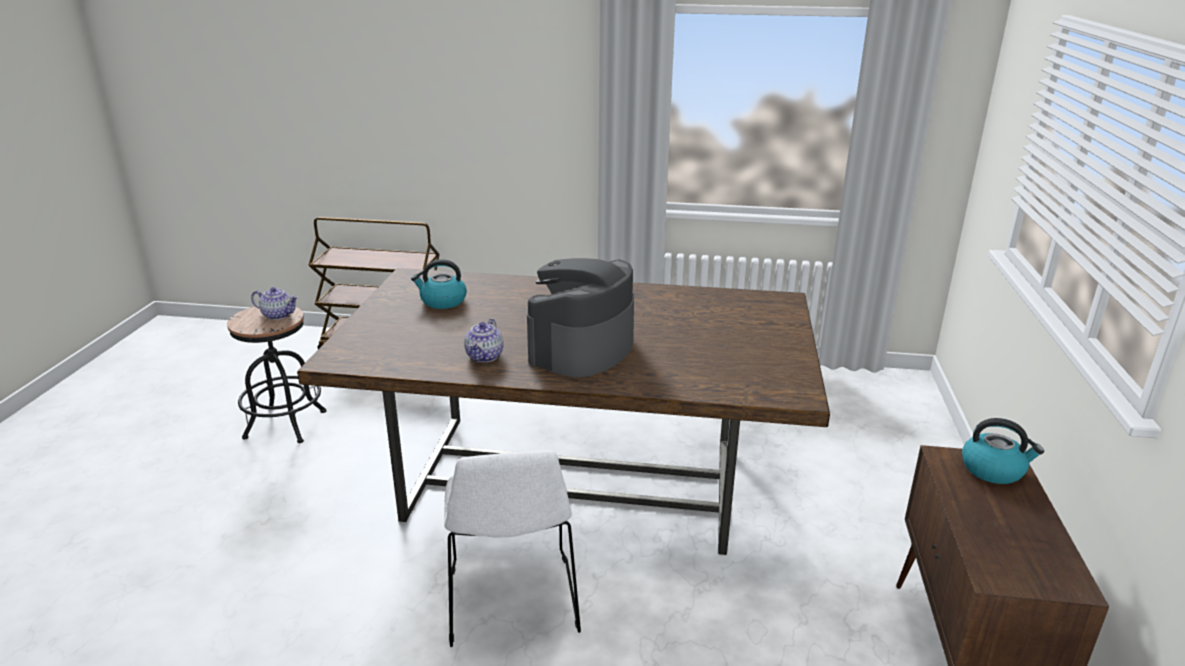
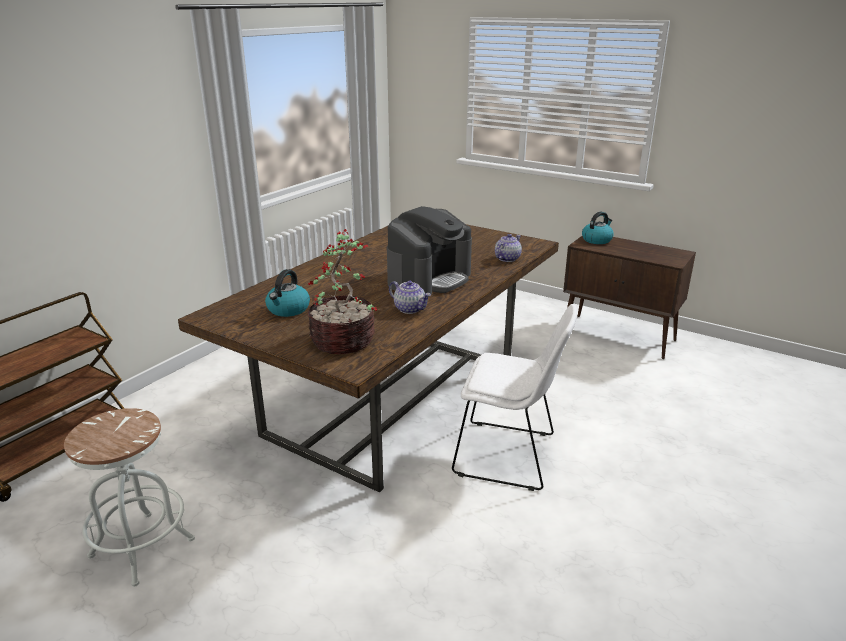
camera: 65 degrees left, 0 degrees up
black stool [227,306,326,443] -> white stool [64,408,195,587]
teapot [251,287,298,320] -> teapot moved to [495,234,522,262]
coffee machine [527,258,634,377] -> coffee machine turned 105 degrees counterclockwise [387,206,472,295]
none -> potted plant [307,229,378,355]

